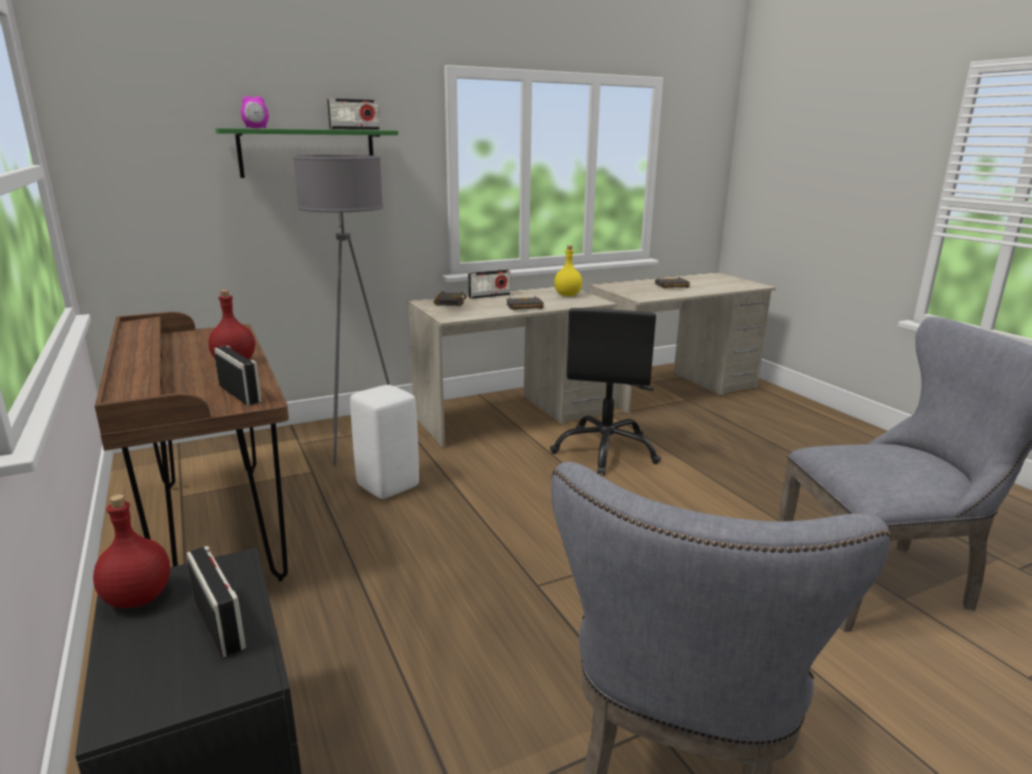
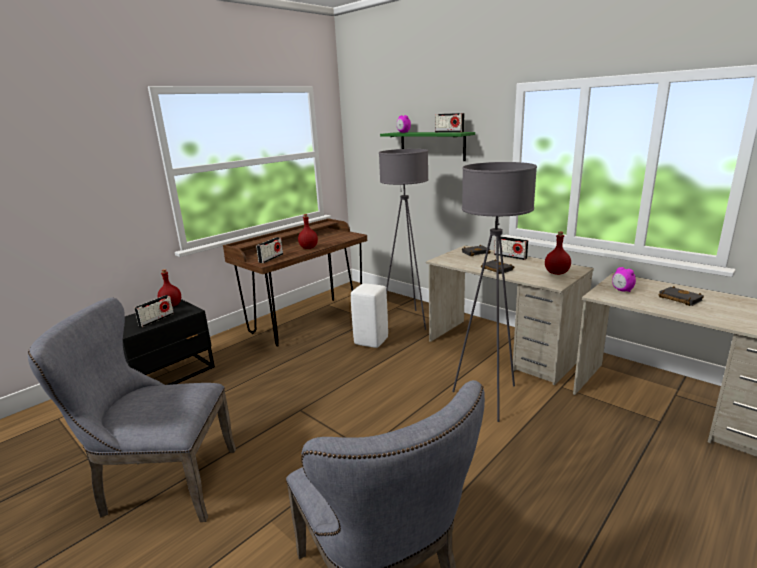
camera: 70 degrees right, 0 degrees up
black office chair [550,308,661,475] -> grey floor lamp [452,162,537,422]
yellow bottle [554,246,582,296] -> red bottle [545,232,571,275]
none -> alarm clock [612,267,636,292]

